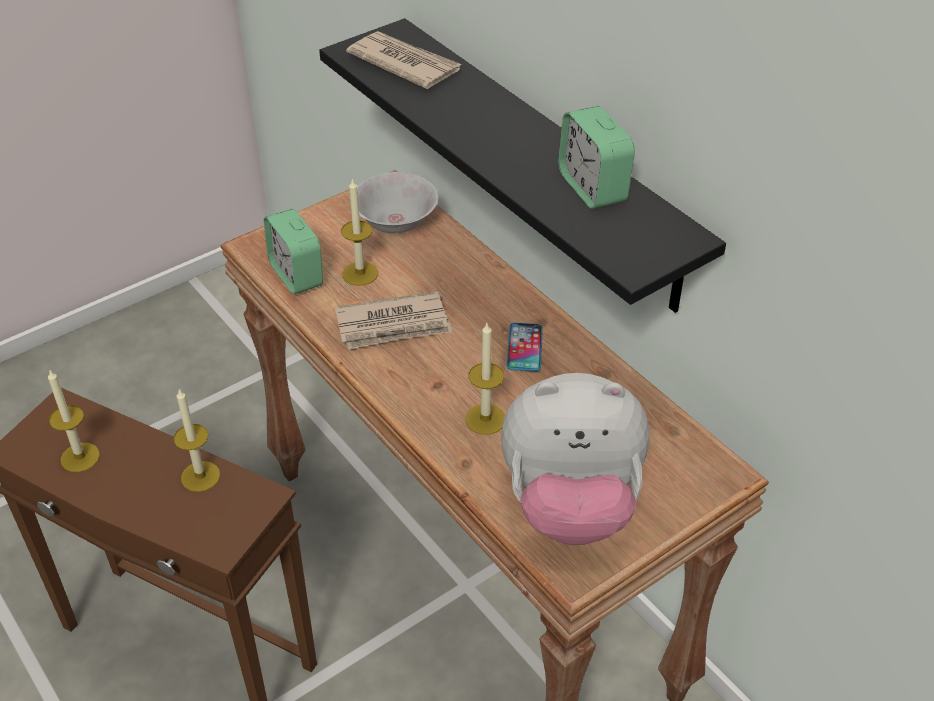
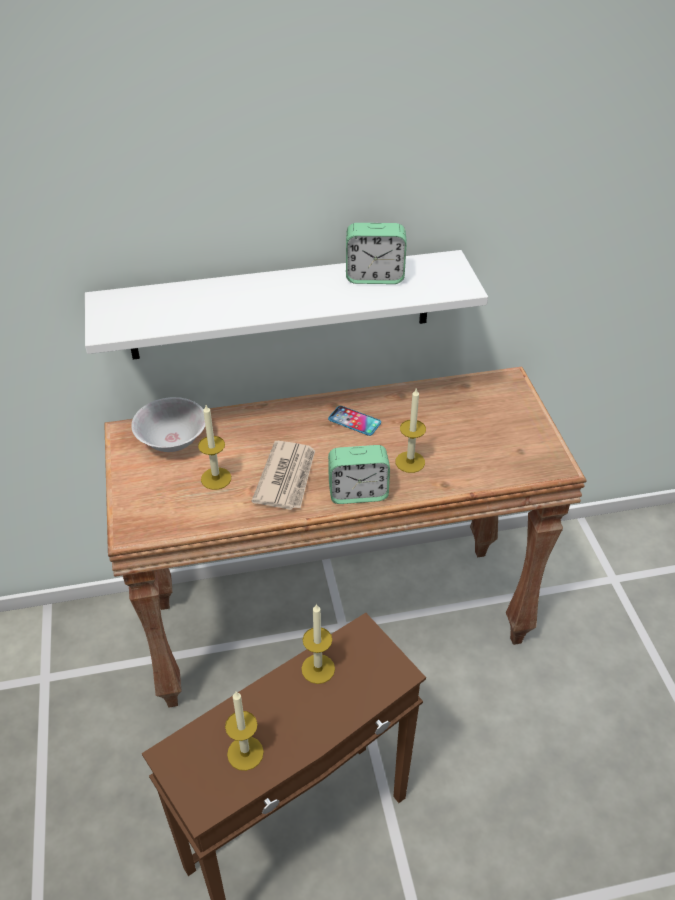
camera: 65 degrees left, 0 degrees up
alarm clock [264,209,323,295] -> alarm clock moved to [328,445,390,504]
black shelf [319,18,726,313] -> white shelf [85,250,488,360]
newspaper [346,31,462,89] -> none
plush toy [501,373,650,545] -> none

